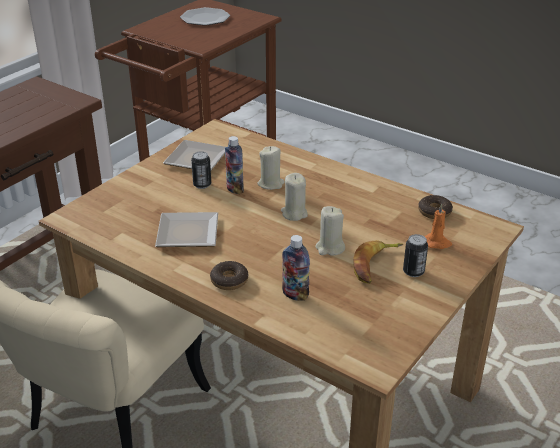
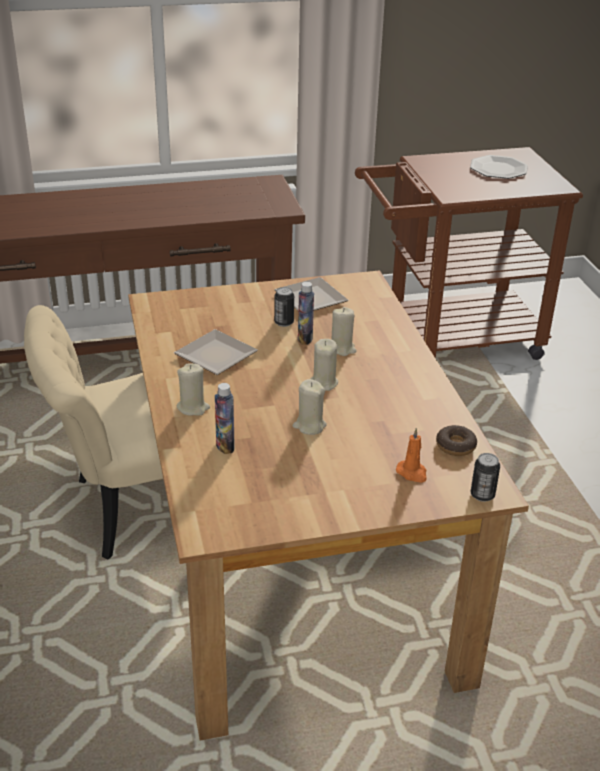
camera: 40 degrees right, 0 degrees up
donut [210,261,248,290] -> beige candle [176,364,210,416]
banana [354,240,403,284] -> none
can [403,234,428,277] -> can moved to [471,453,500,502]

